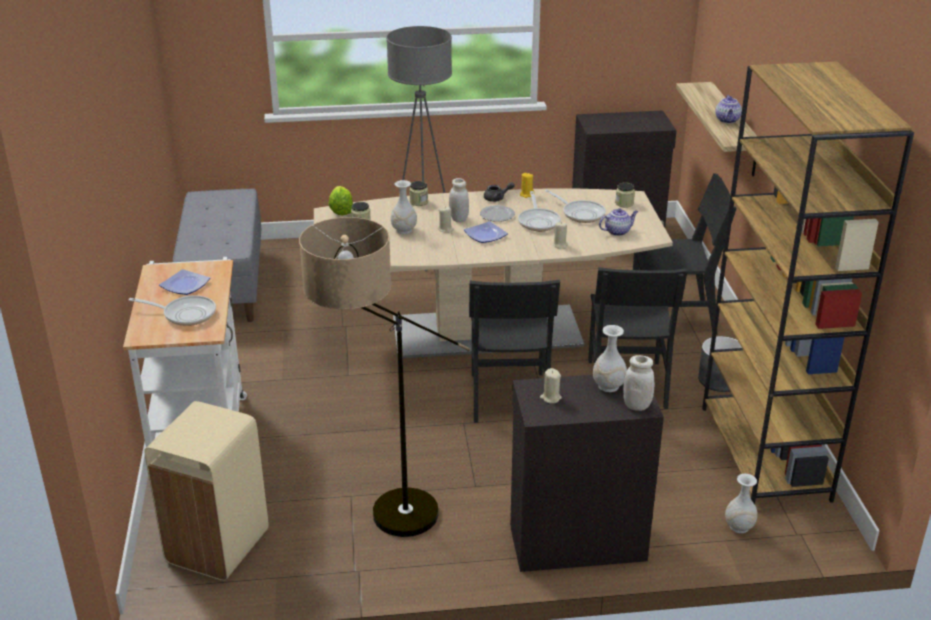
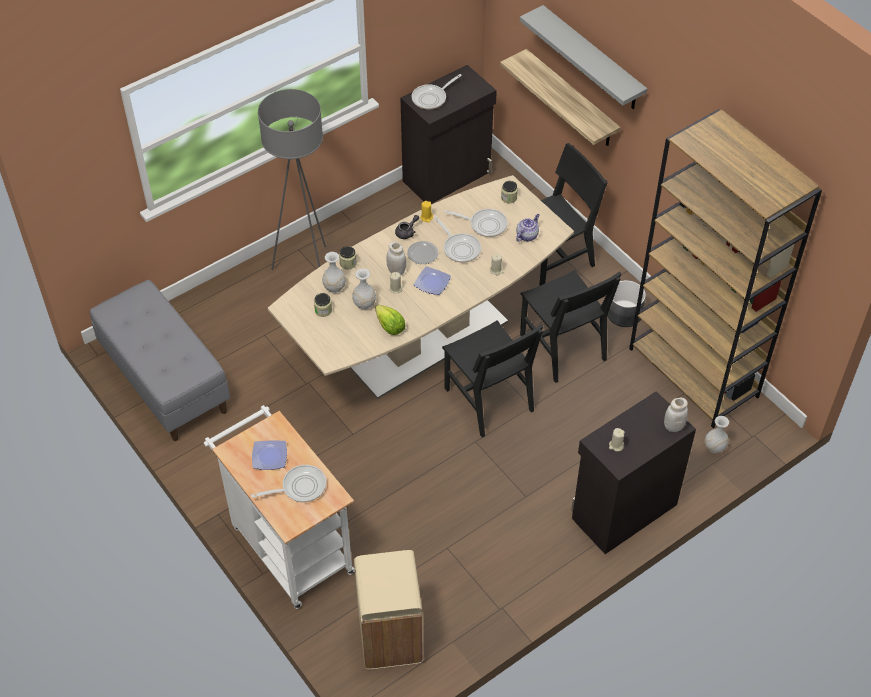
camera: 30 degrees left, 20 degrees up
floor lamp [299,217,470,537] -> none
lettuce [329,186,353,216] -> lettuce moved to [375,305,406,335]
white vase [593,325,627,392] -> white vase moved to [322,252,346,293]
teapot [715,95,742,123] -> none
none -> frying pan [412,74,462,109]
none -> grey shelf [519,5,647,109]

